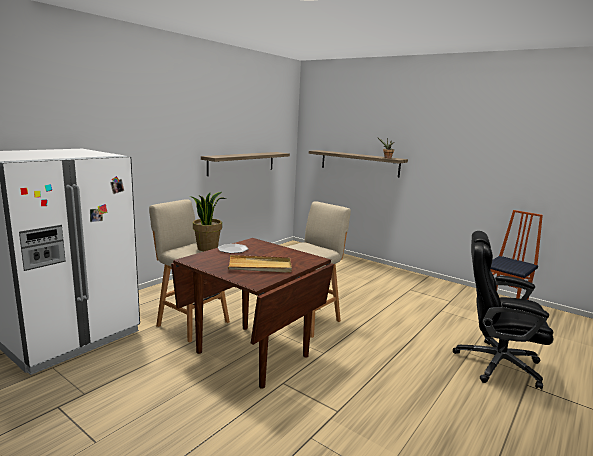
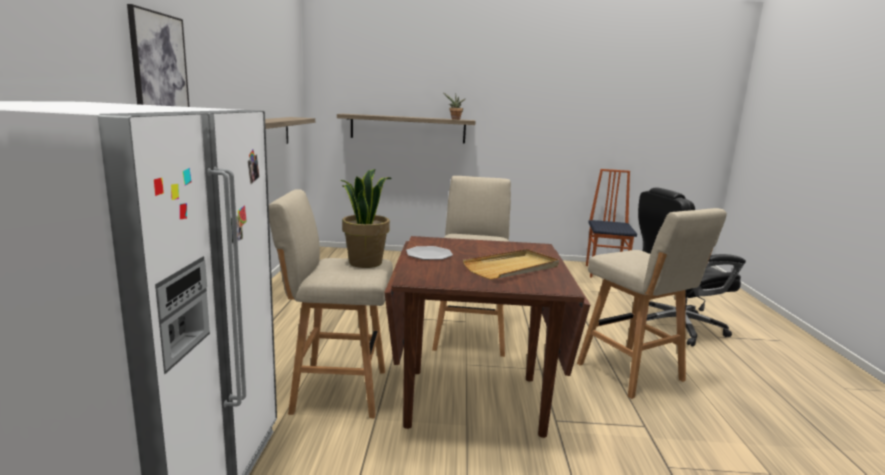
camera: 35 degrees left, 0 degrees up
none -> picture [127,4,189,107]
none -> beige stool [577,208,727,399]

